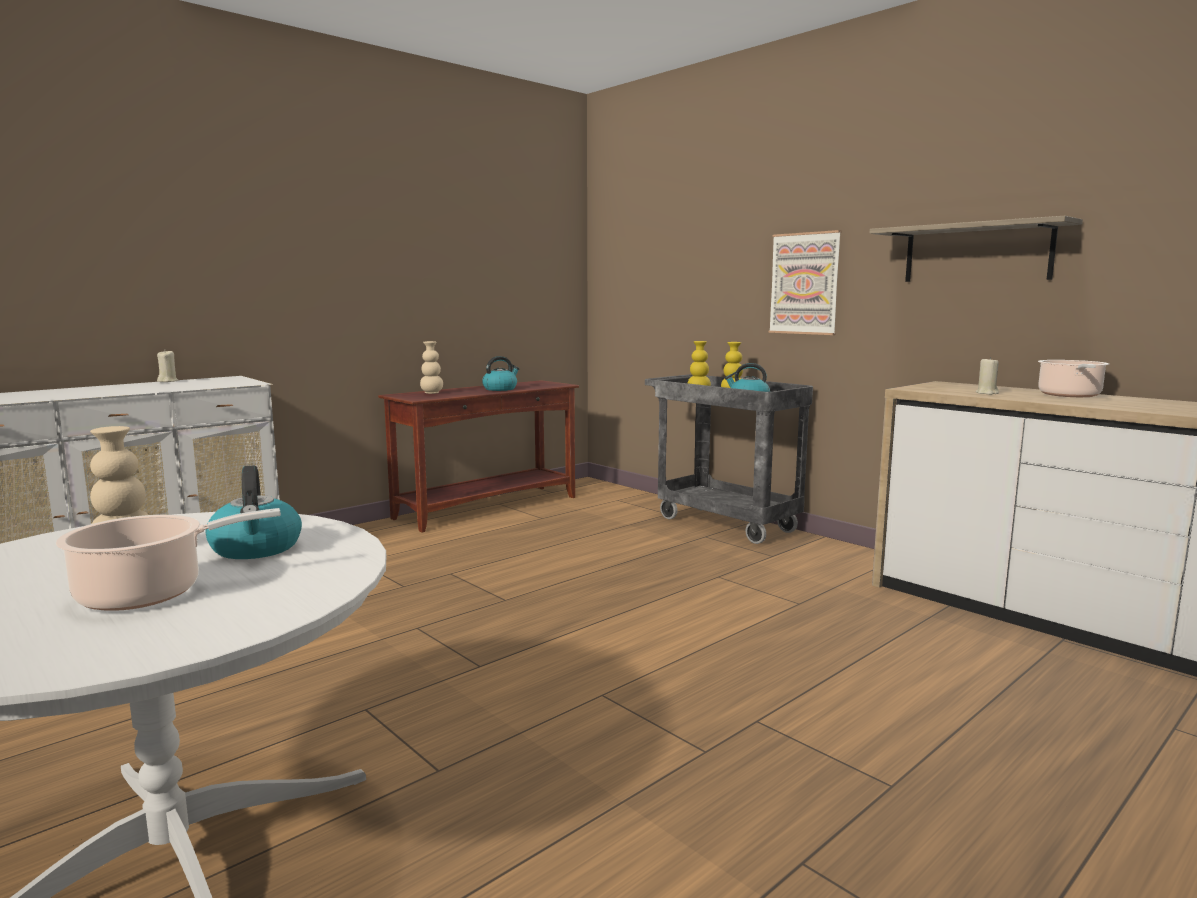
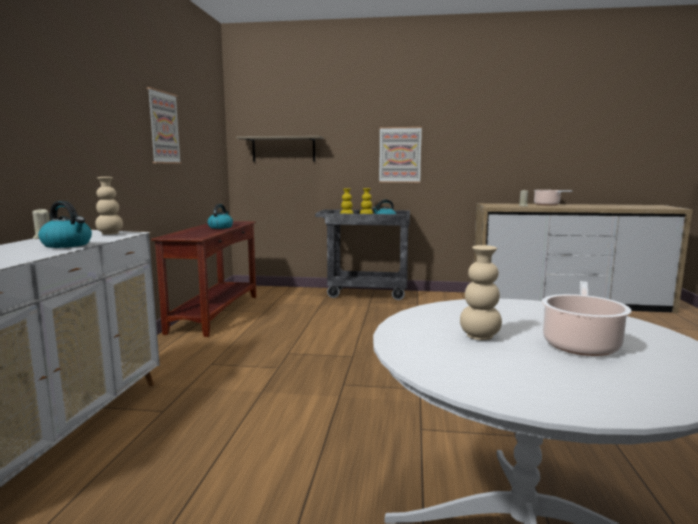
camera: 40 degrees left, 0 degrees up
kettle [206,465,302,559] -> kettle moved to [38,201,92,248]
beige vase [420,341,443,394] -> beige vase moved to [95,177,123,235]
shelf [869,216,1083,282] -> shelf moved to [236,136,324,162]
none -> picture [147,87,182,164]

